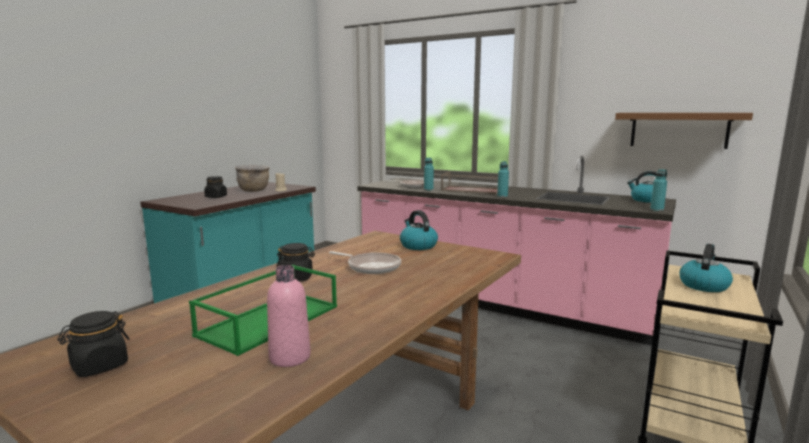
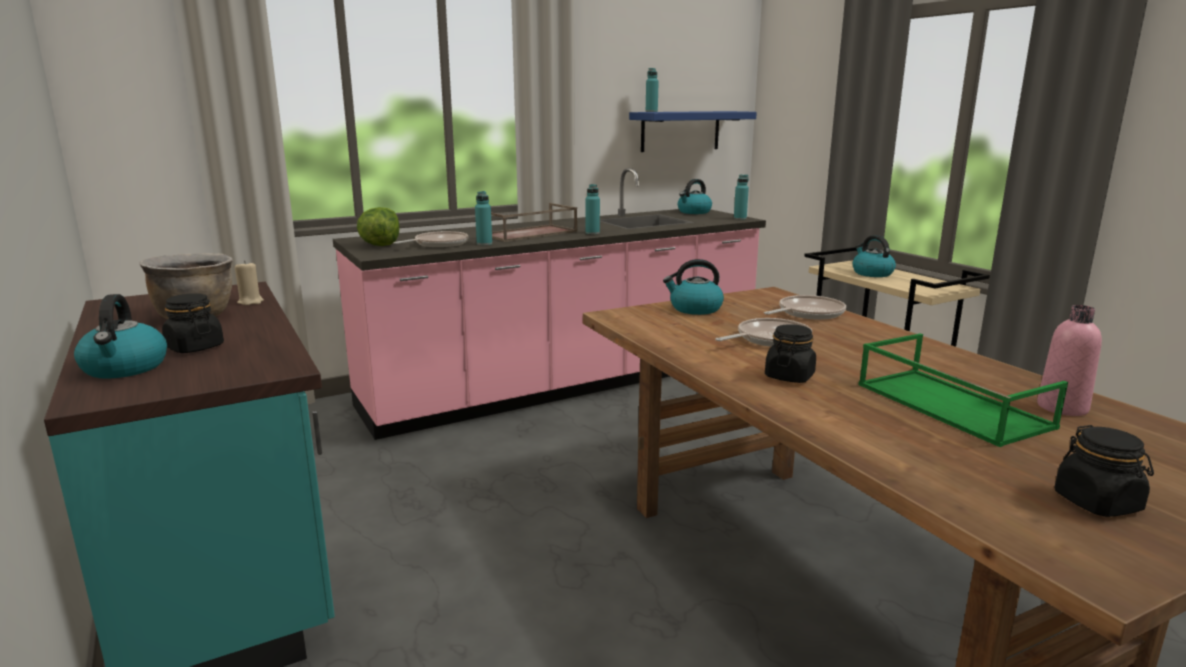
camera: 60 degrees left, 5 degrees up
brown shelf [615,113,753,149] -> blue shelf [629,111,757,152]
none -> kettle [74,294,167,379]
none -> lettuce [357,207,399,246]
none -> turquoise bottle [646,68,659,112]
none -> frying pan [764,295,846,320]

